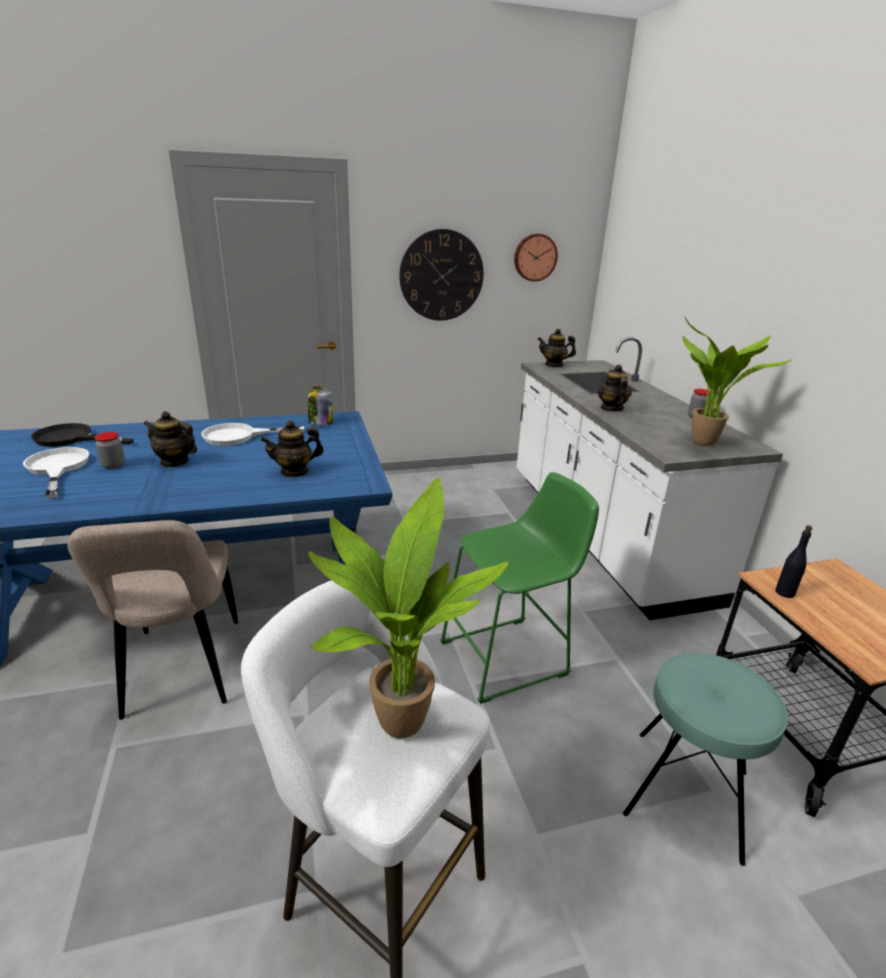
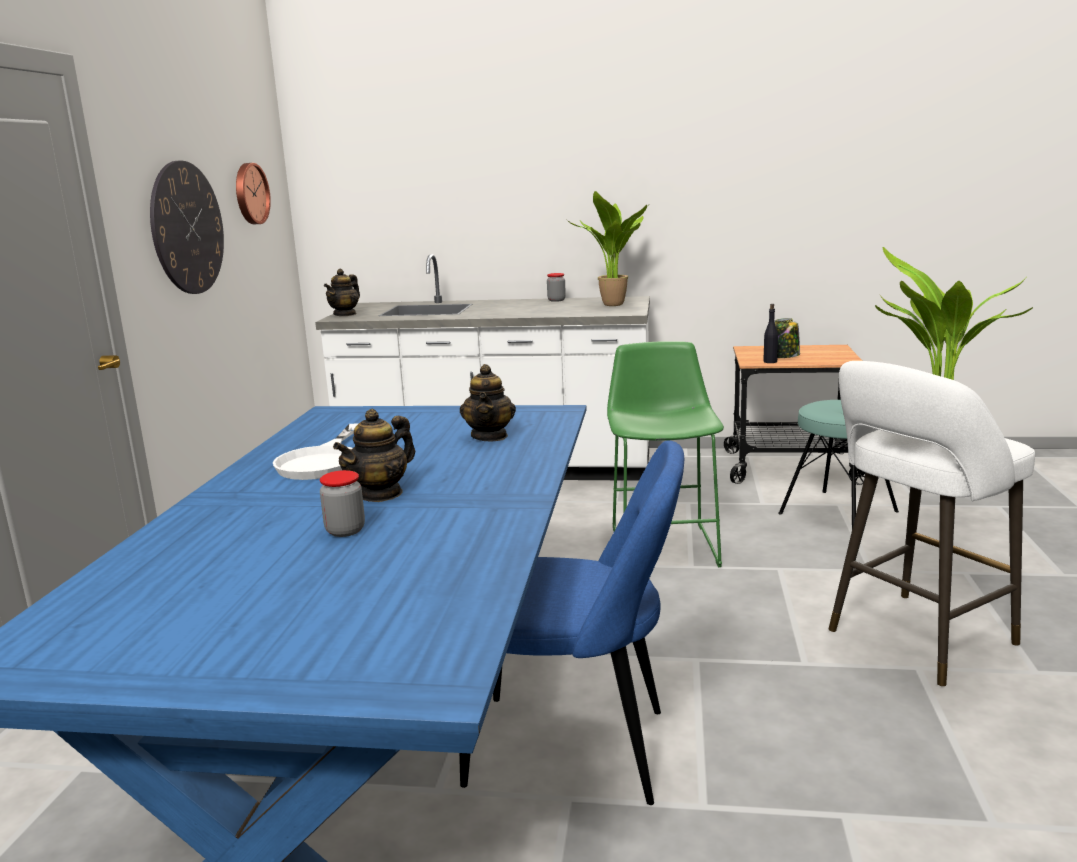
camera: 65 degrees left, 10 degrees down
white frying pan [23,447,89,498] -> none
black frying pan [31,423,134,447] -> none
beige chair [67,520,238,720] -> blue chair [459,440,684,805]
jar [307,386,333,425] -> jar moved to [775,318,800,358]
teapot [598,365,632,412] -> none

